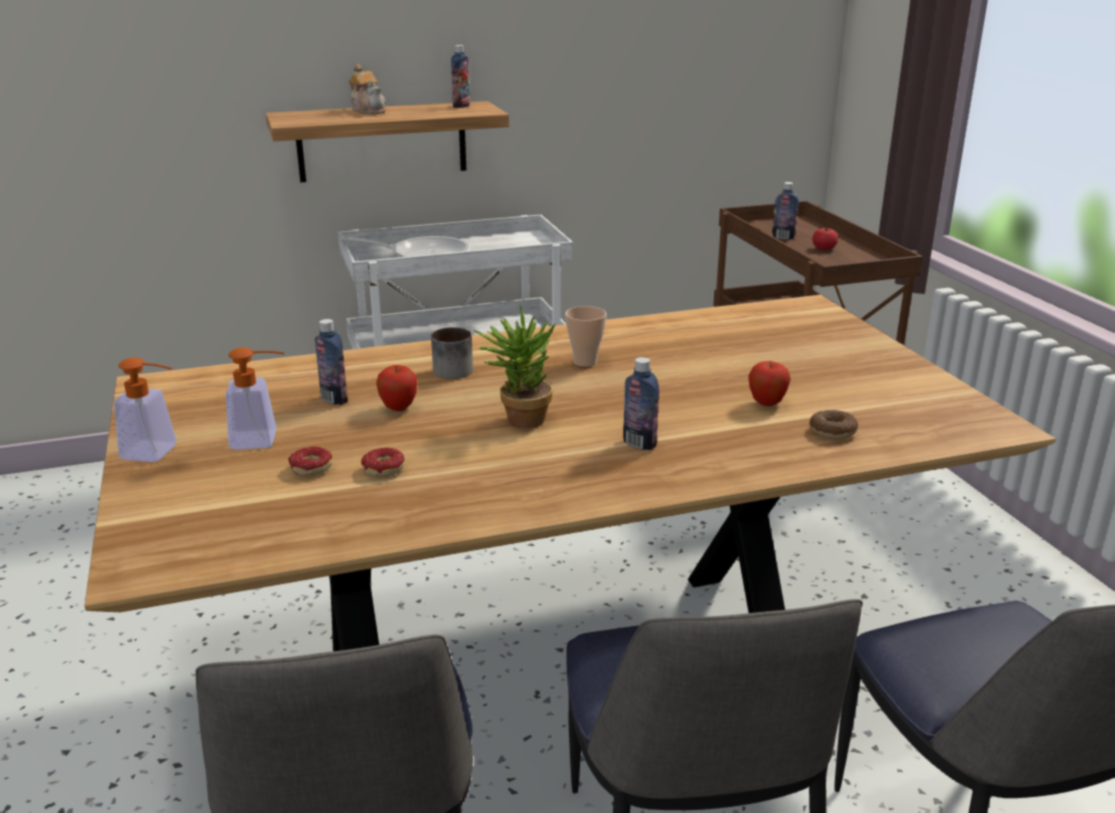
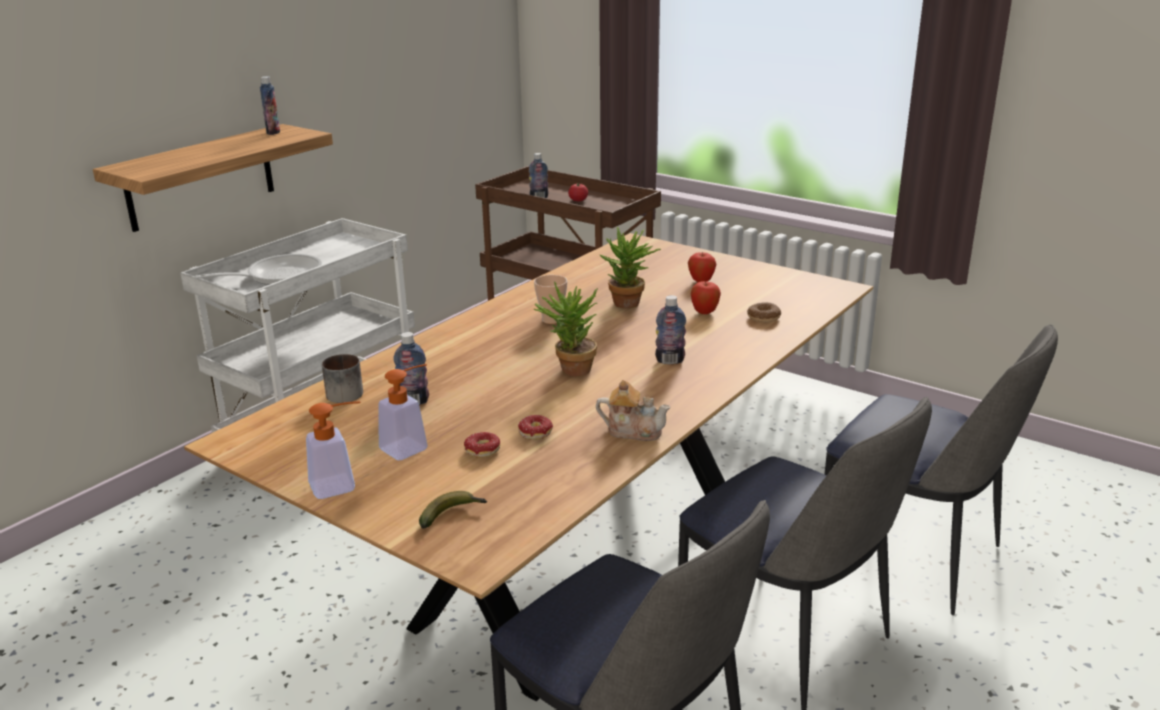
camera: 35 degrees left, 0 degrees up
teapot [348,64,386,115] -> teapot moved to [596,380,671,441]
apple [376,365,417,411] -> apple moved to [688,252,716,282]
mug [431,327,473,379] -> mug moved to [322,354,363,403]
none -> banana [419,491,487,529]
none -> potted plant [599,227,661,309]

